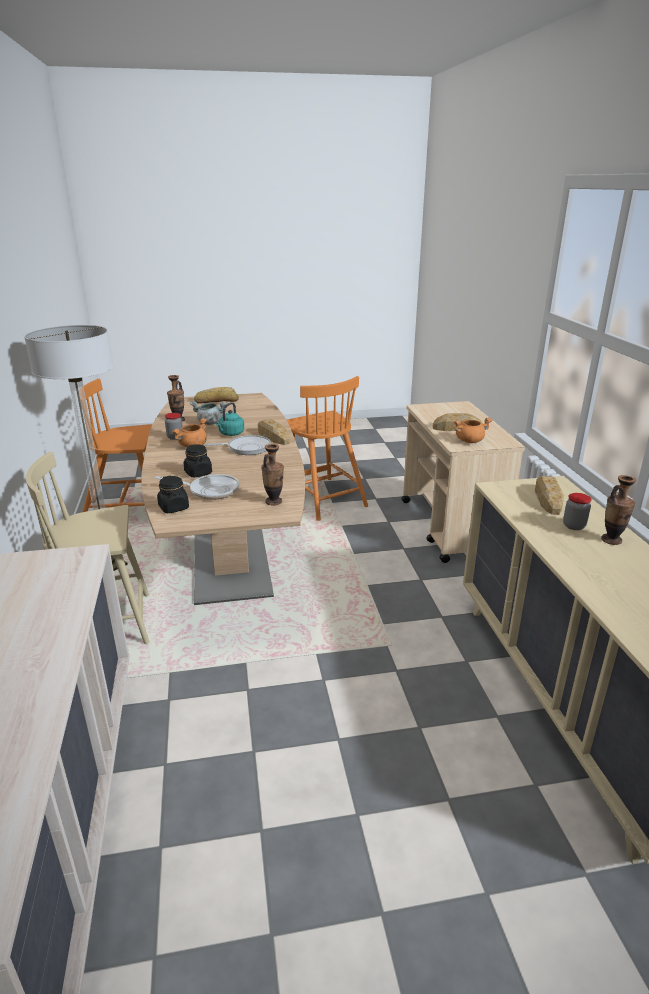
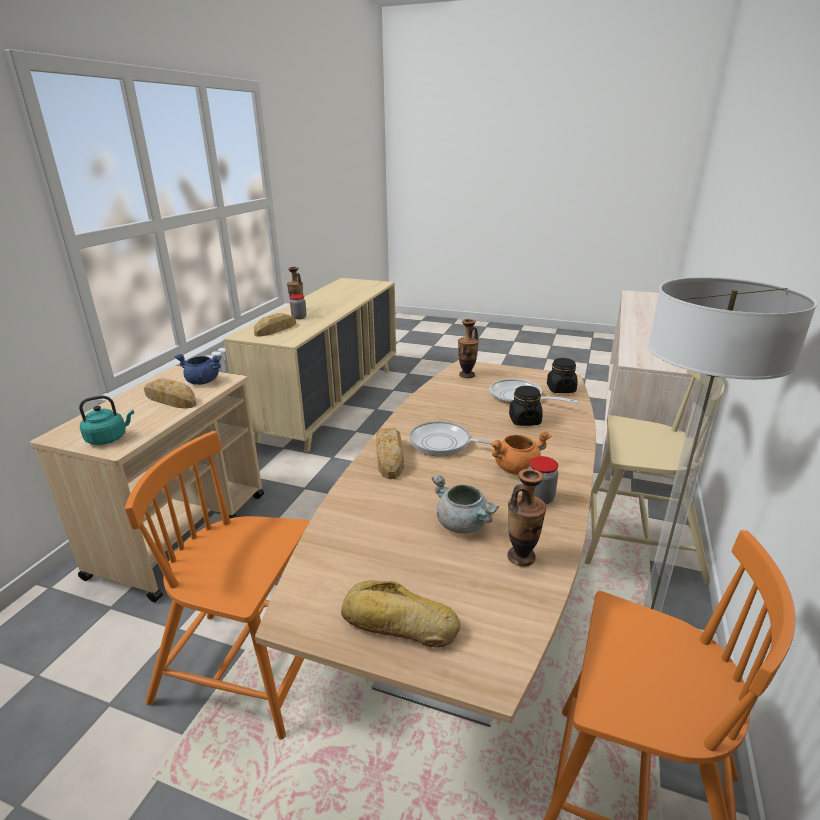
camera: 150 degrees left, 0 degrees up
turquoise kettle [216,402,244,436] -> turquoise kettle moved to [79,395,134,445]
orange chair [287,376,368,521] -> orange chair turned 75 degrees counterclockwise [125,431,310,739]
orange cooking pot [454,418,492,443] -> blue cooking pot [175,354,222,385]

